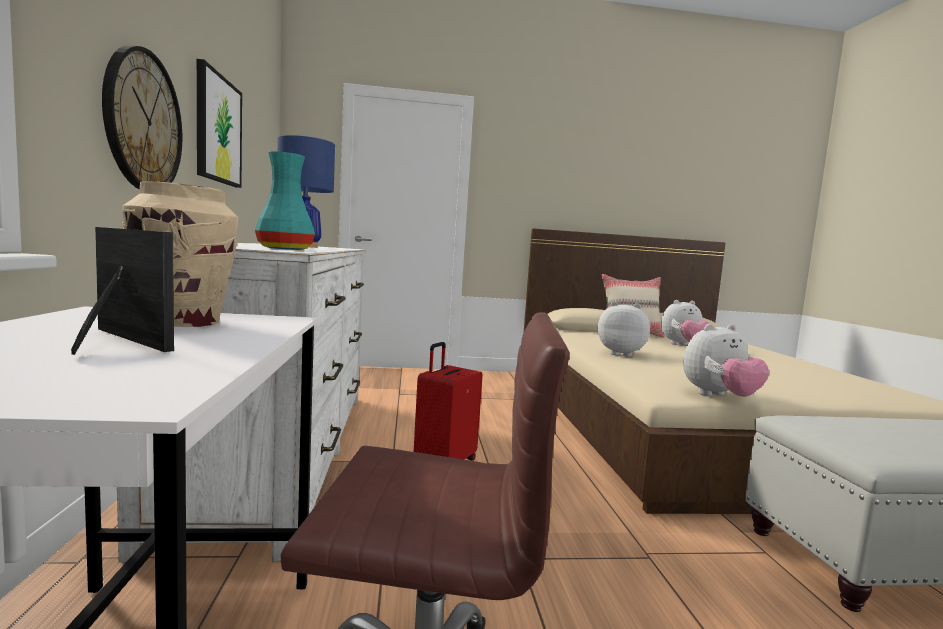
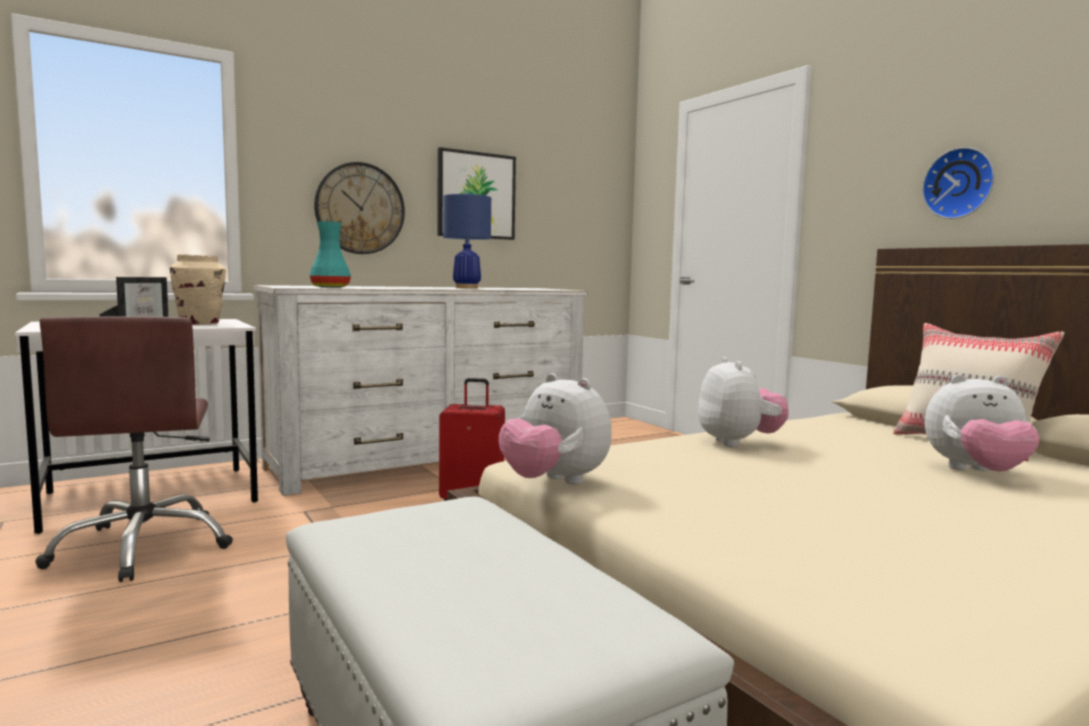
camera: 65 degrees right, 0 degrees up
plush toy [661,300,709,345] -> plush toy turned 45 degrees counterclockwise [925,374,1040,472]
none -> wall clock [922,147,995,219]

